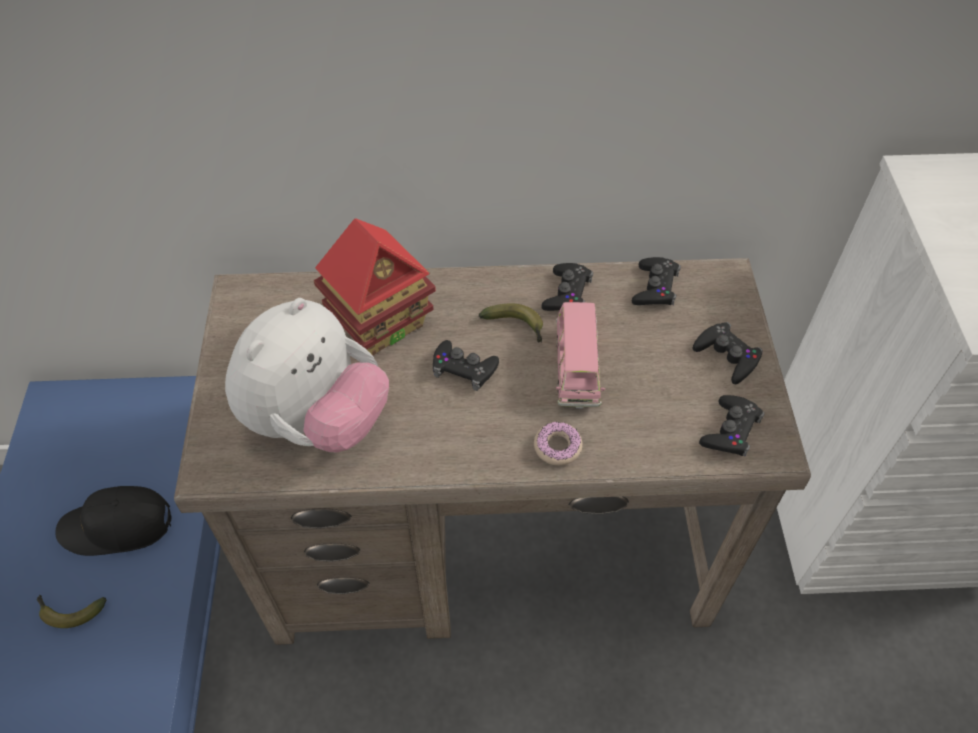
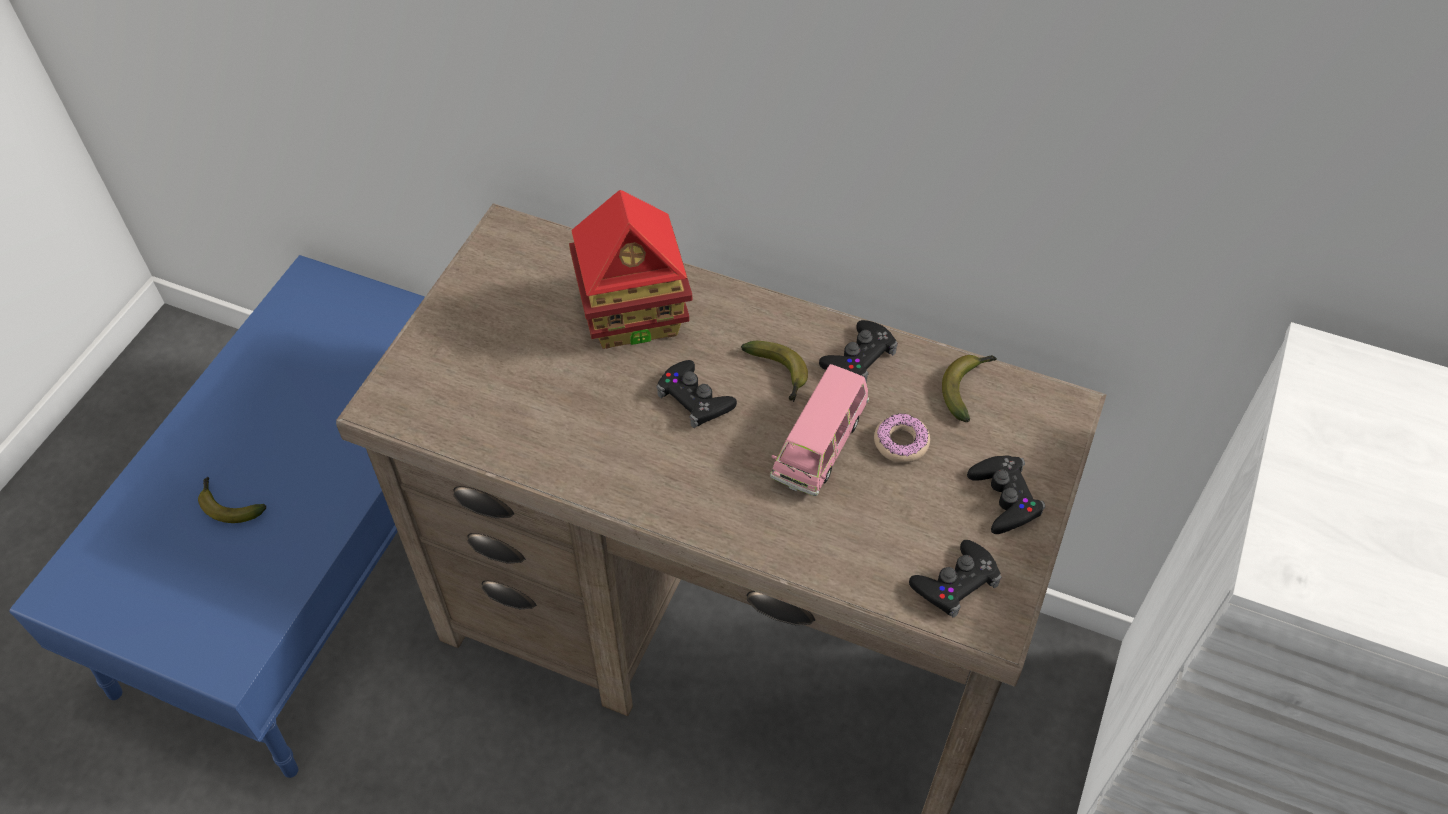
camera: 25 degrees right, 0 degrees up
black cap [55,486,171,556] -> none
plush toy [225,298,389,452] -> none
donut [534,422,583,466] -> donut moved to [874,413,930,463]
black game controller [632,257,681,305] -> banana [942,355,997,422]

